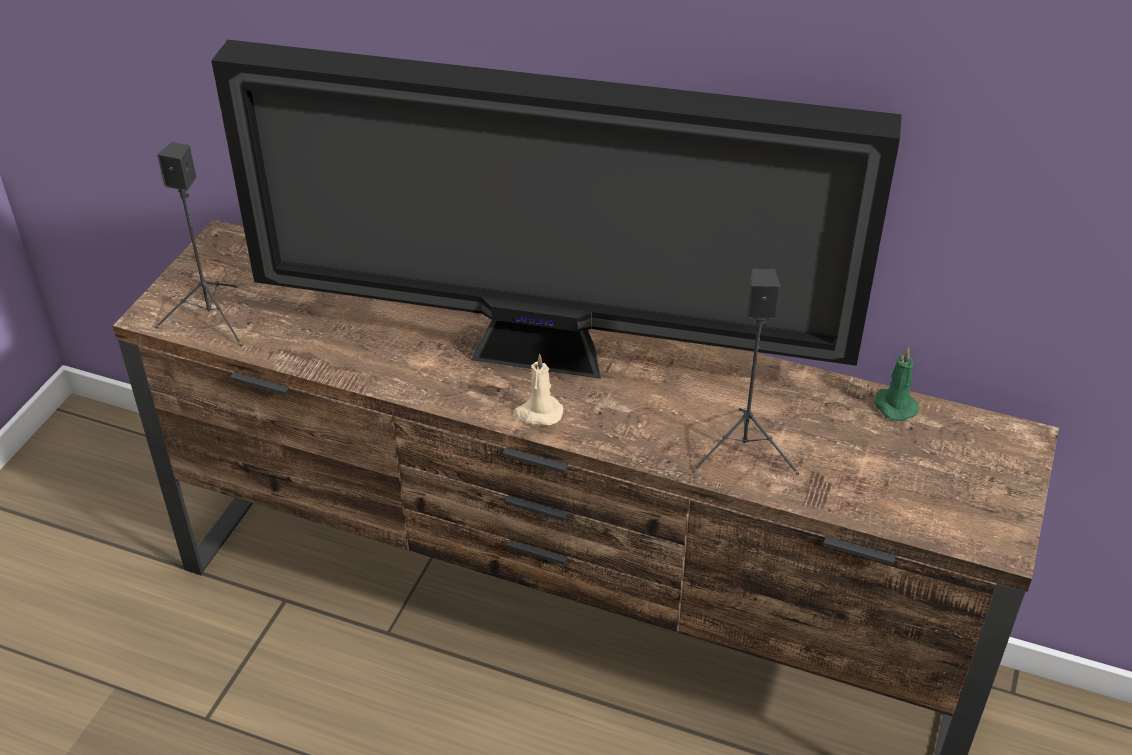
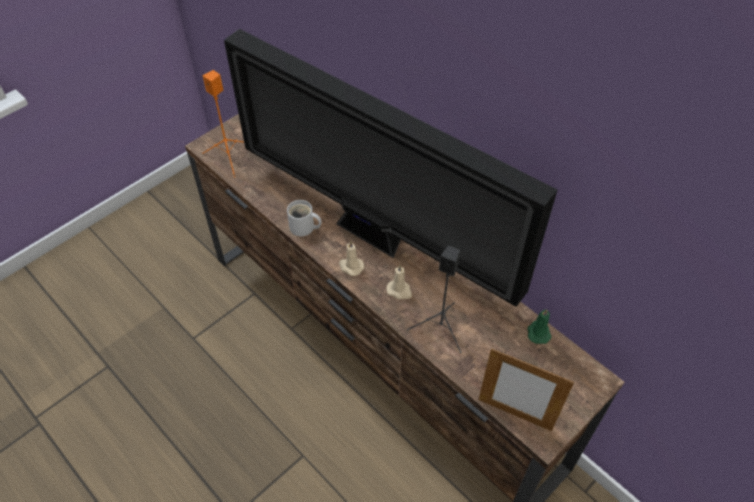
camera: 25 degrees right, 10 degrees up
black speaker [155,142,243,346] -> orange speaker [202,70,244,177]
none -> white mug [287,200,322,236]
none -> beige candle [386,265,412,299]
none -> picture frame [478,348,574,431]

